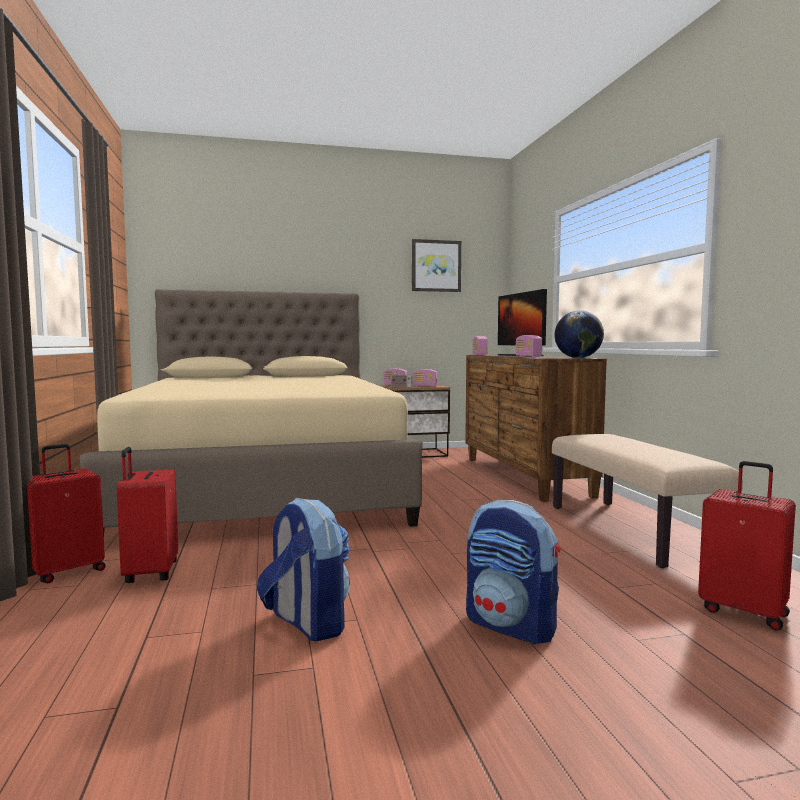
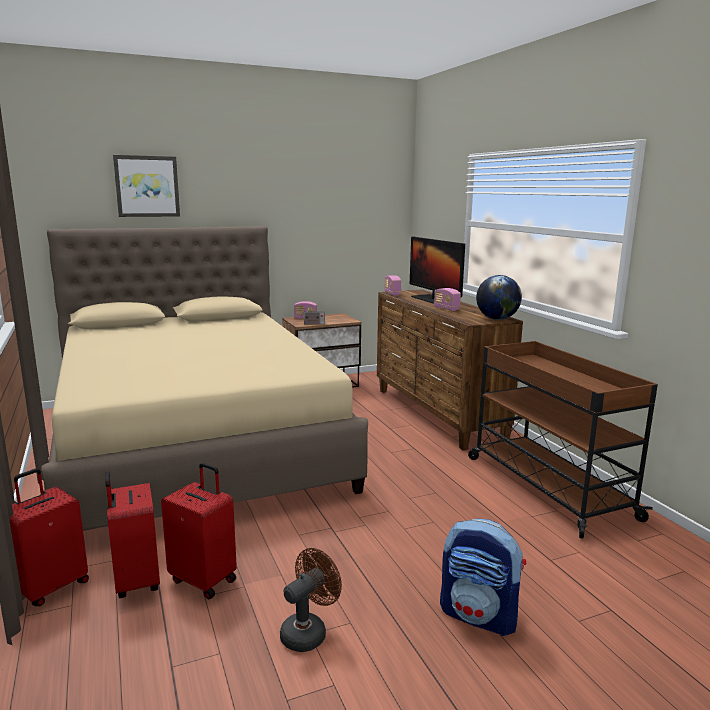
camera: 10 degrees left, 10 degrees up
backpack [257,498,350,641] -> brown fan [280,548,342,652]
picture [412,239,461,292] -> picture moved to [113,155,180,217]
radio [413,369,437,387] -> none
beige bench [552,434,743,568] -> brown cart [468,341,658,539]
red suitcase [698,461,796,631] -> red suitcase moved to [161,463,237,599]

